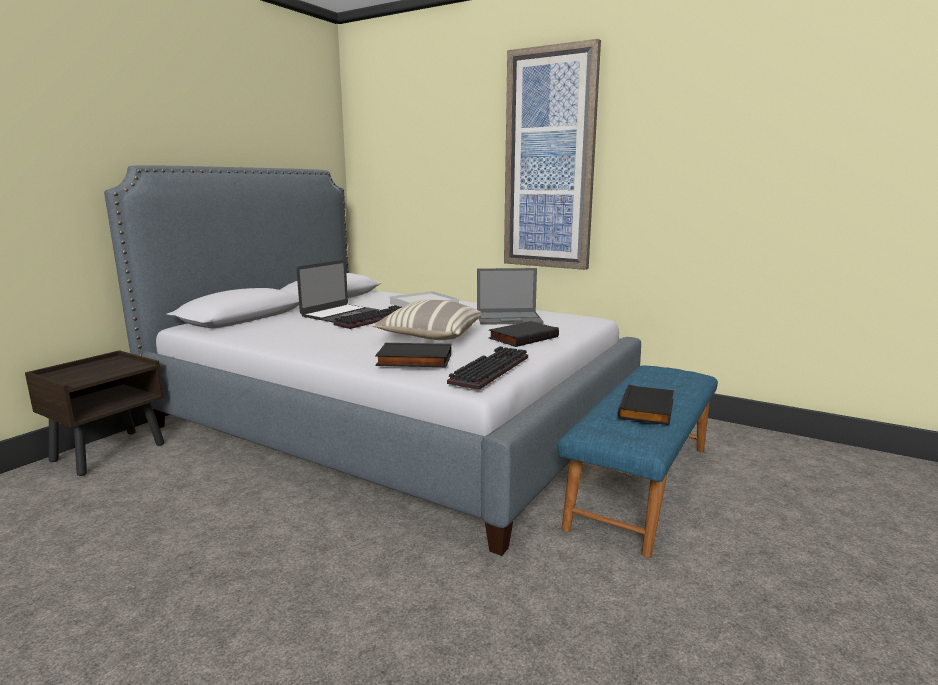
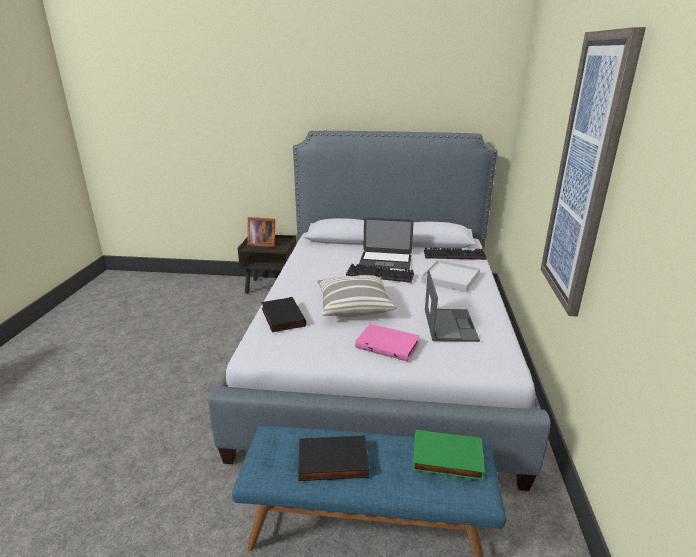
camera: 65 degrees right, 10 degrees up
keyboard [447,346,528,390] -> keyboard moved to [424,247,487,260]
laptop [477,268,544,325] -> laptop turned 150 degrees counterclockwise [425,270,480,342]
black book [489,321,559,347] -> pink book [355,324,420,362]
none -> picture frame [247,217,275,247]
none -> green book [412,430,485,481]

